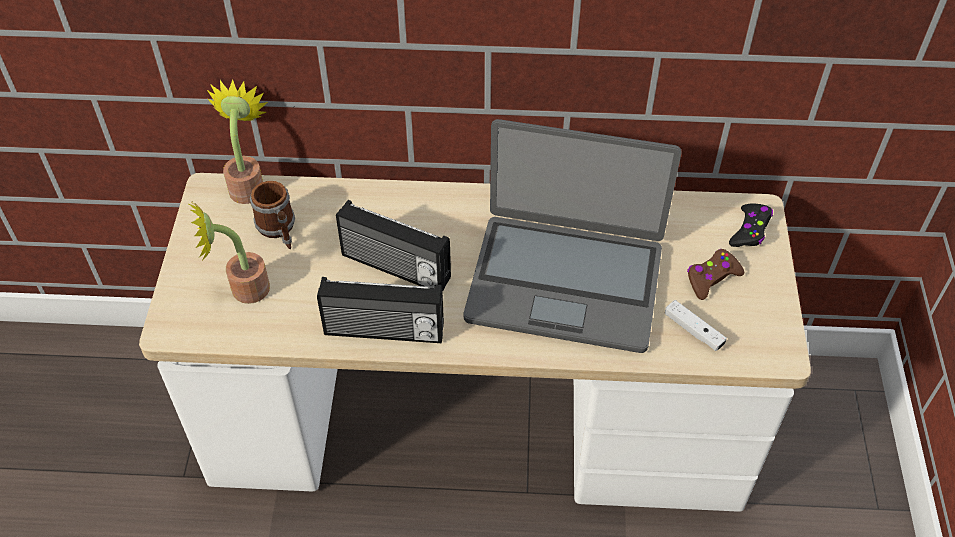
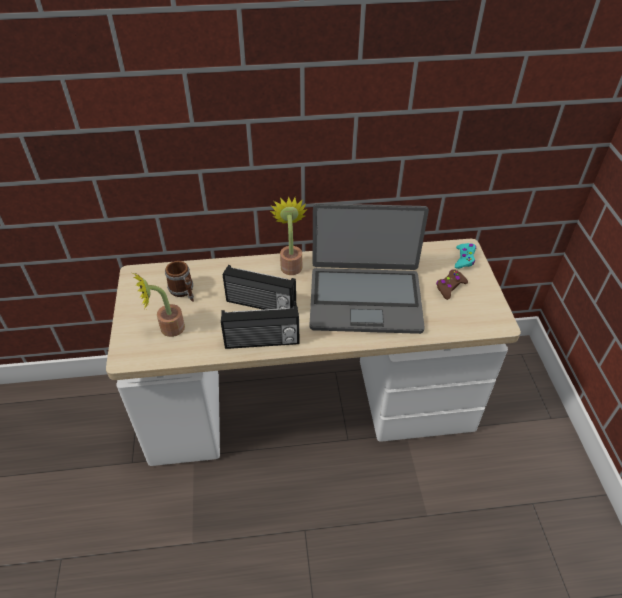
camera: 10 degrees left, 5 degrees down
potted plant [207,80,268,204] -> potted plant moved to [270,196,308,275]
white game controller [665,300,727,351] -> none
black game controller [729,203,773,247] -> turquoise game controller [455,243,476,269]

